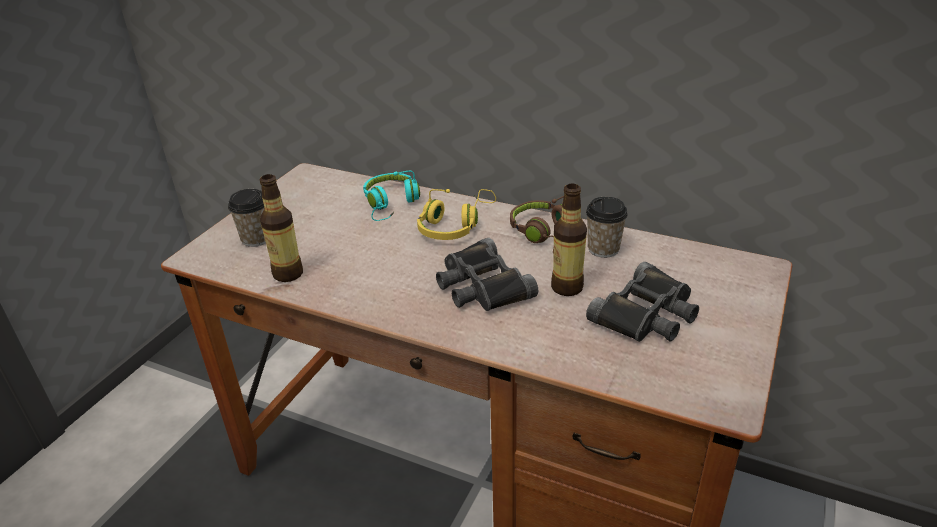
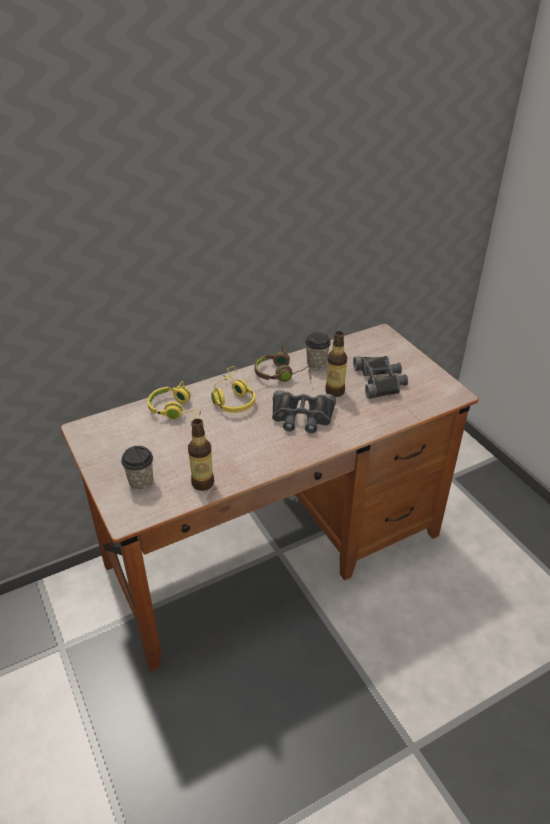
camera: 55 degrees left, 5 degrees up
turquoise headphones [363,171,420,221] -> yellow headphones [147,381,201,419]

